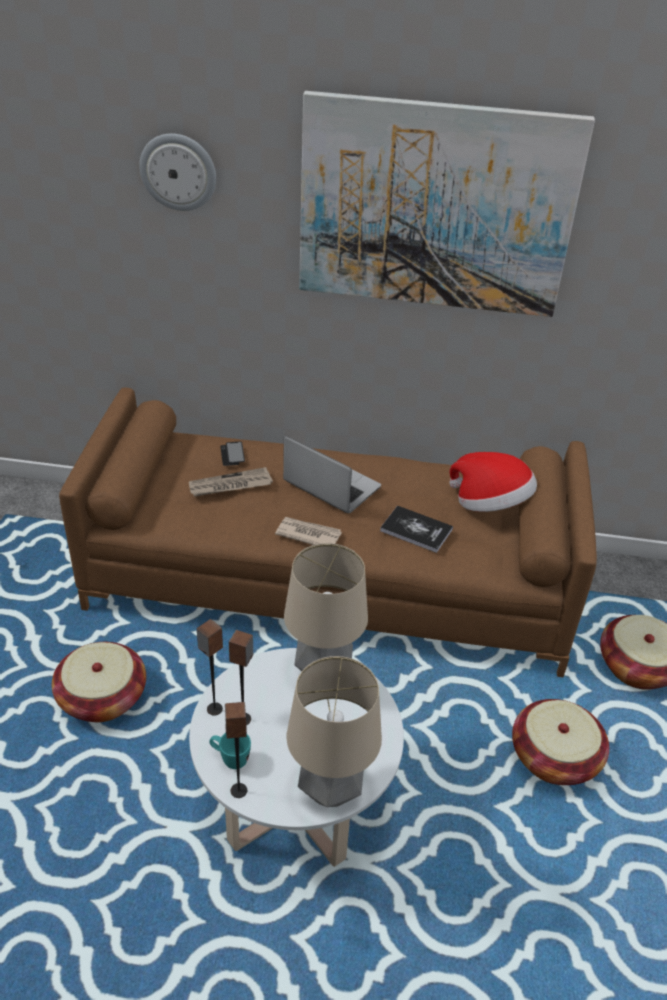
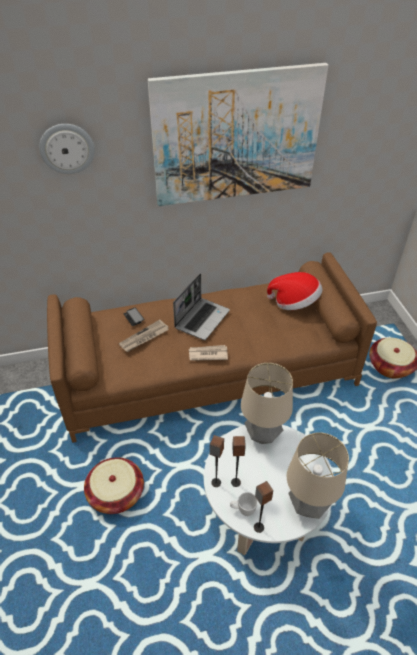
camera: 20 degrees left, 5 degrees up
turquoise mug [209,733,251,769] -> white mug [230,492,258,516]
laptop [283,435,381,513] -> laptop turned 105 degrees clockwise [173,273,230,340]
book [380,505,453,553] -> none
basket [512,699,609,785] -> none

